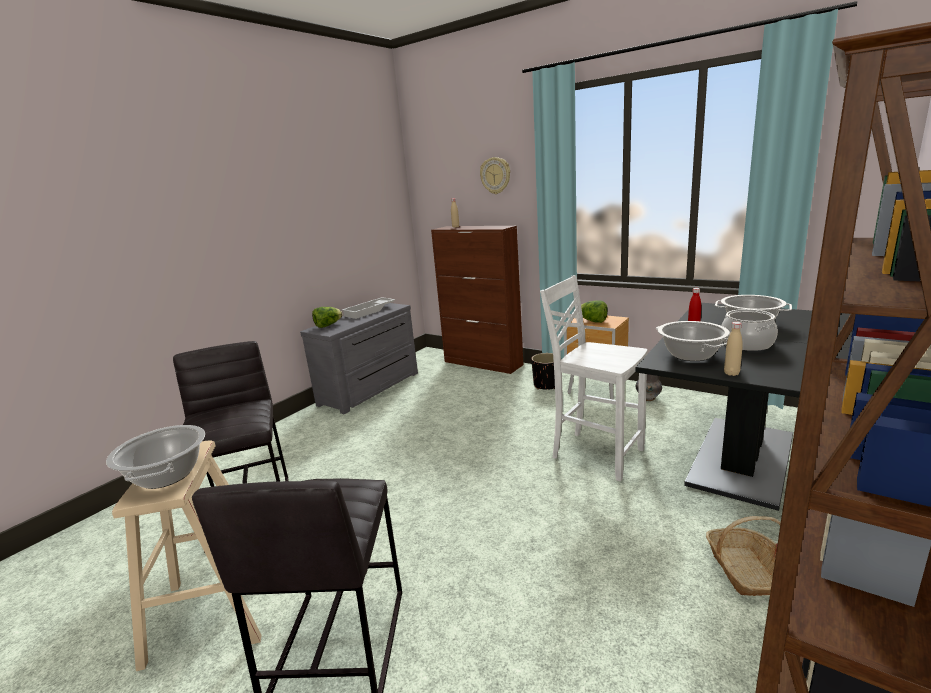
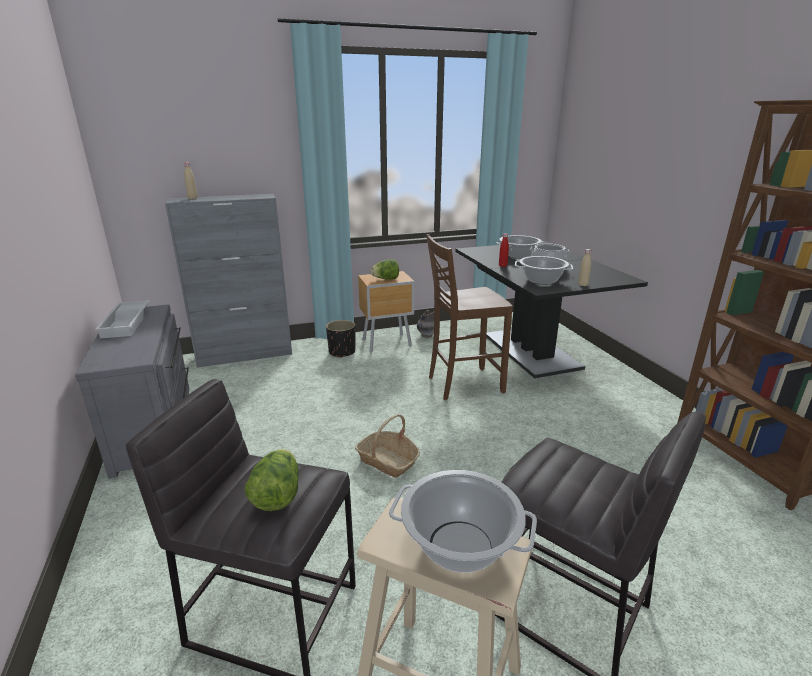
camera: 55 degrees left, 5 degrees up
lettuce [312,307,342,328] -> lettuce moved to [245,449,299,511]
brown cabinet [431,226,523,374] -> grey cabinet [165,194,292,367]
wall clock [480,157,510,194] -> none
white chair [540,275,648,481] -> brown chair [426,234,513,400]
basket [706,516,781,596] -> basket moved to [355,414,420,478]

